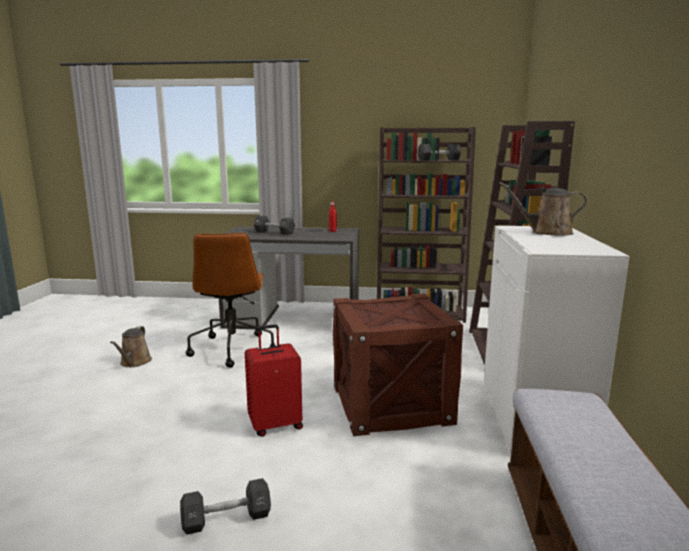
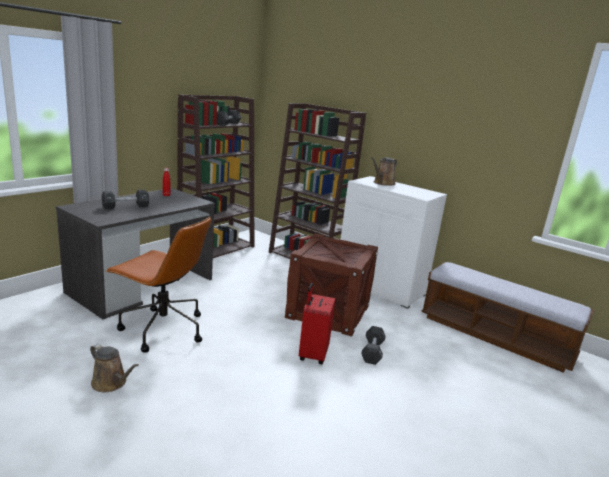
camera: 60 degrees left, 5 degrees up
black dumbbell [180,478,271,535] -> black dumbbell moved to [361,326,386,365]

